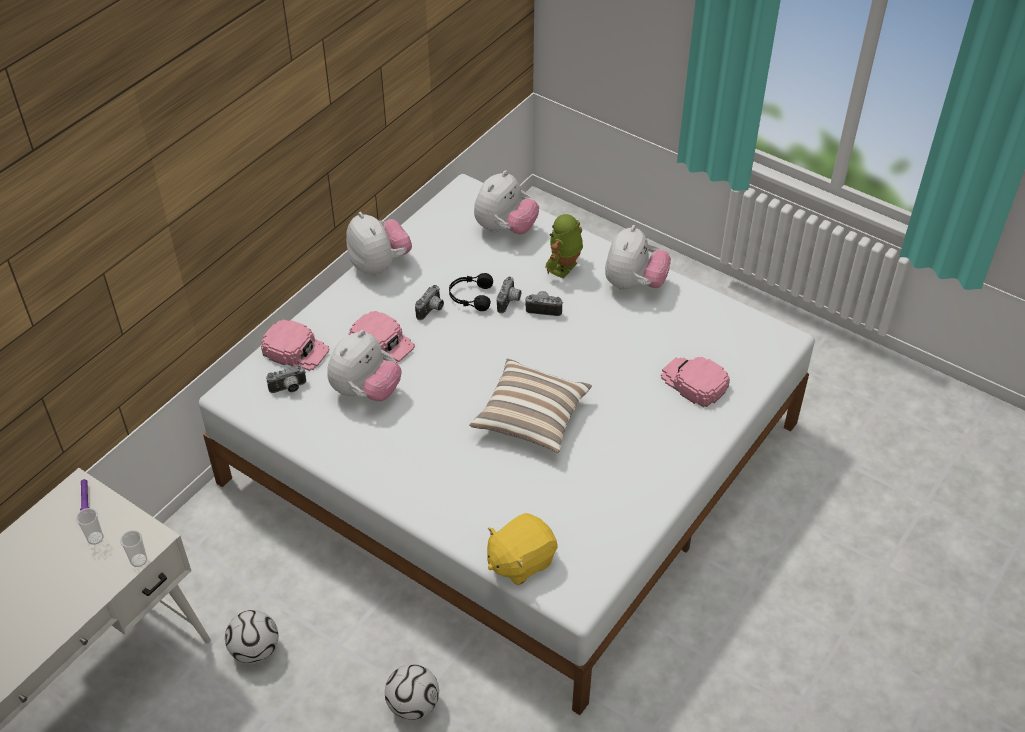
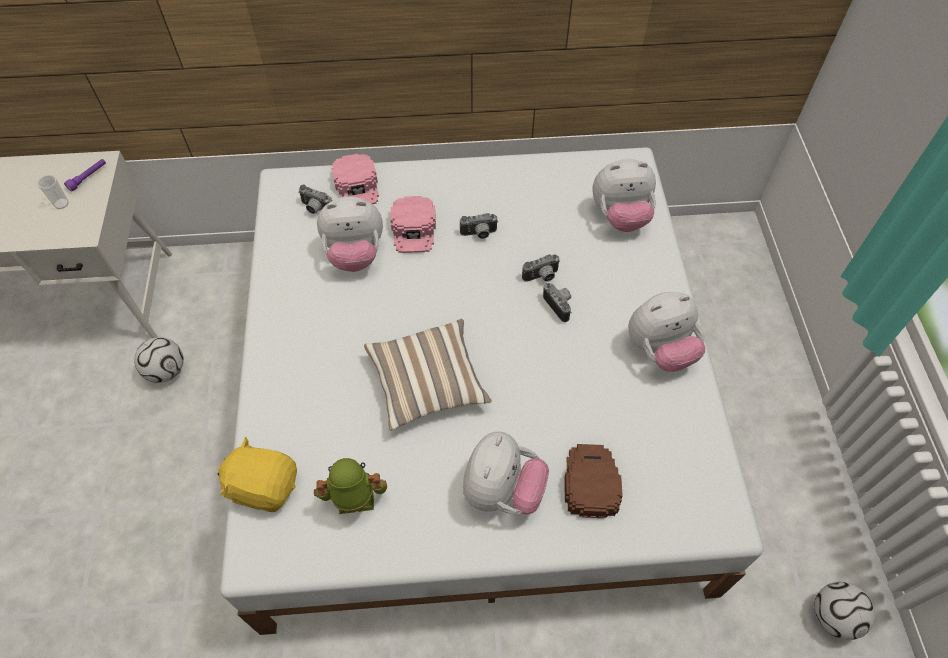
camera: 50 degrees right, 10 degrees up
cup [120,530,147,567] -> none
plush toy [346,212,412,276] -> plush toy moved to [463,432,549,514]
football [385,664,439,720] -> football moved to [814,582,875,640]
black headphones [449,273,493,311] -> none
toy robot [545,214,583,279] -> toy robot moved to [314,458,387,514]
pink cap [661,357,730,407] -> brown cap [564,444,623,518]

